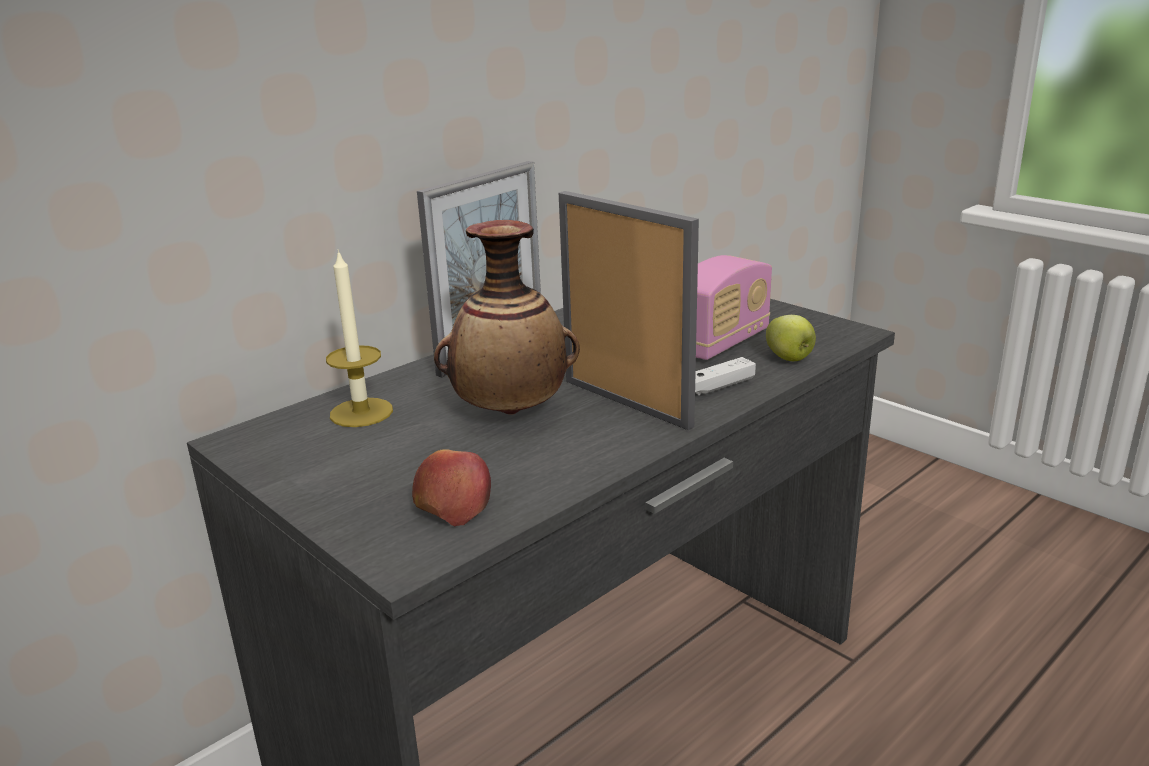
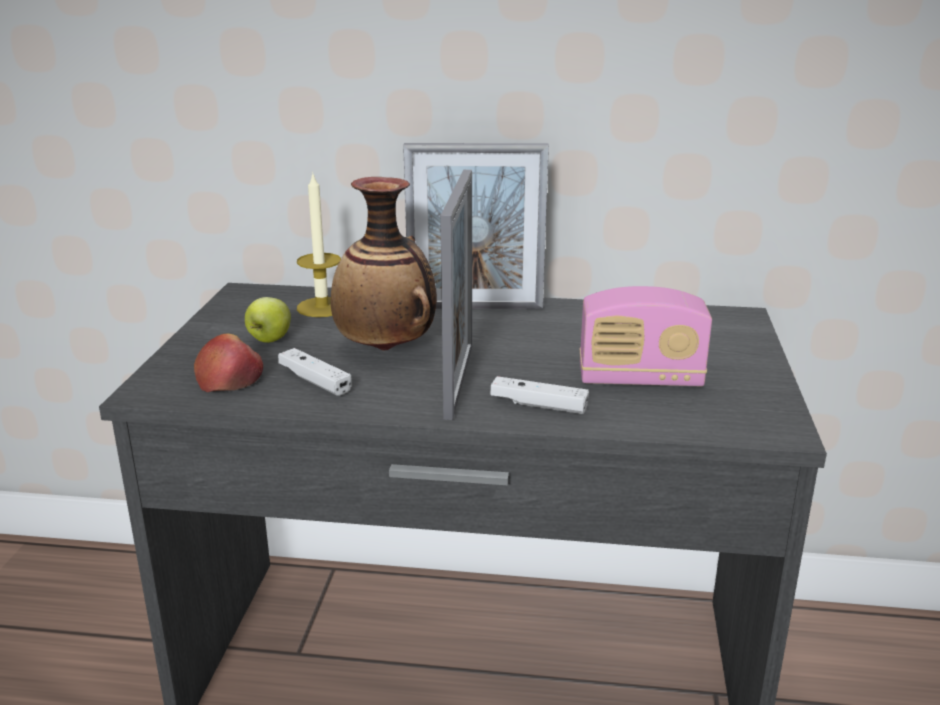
camera: 50 degrees right, 0 degrees up
apple [766,315,816,361] -> apple moved to [245,297,291,343]
none -> white game controller [278,348,352,396]

